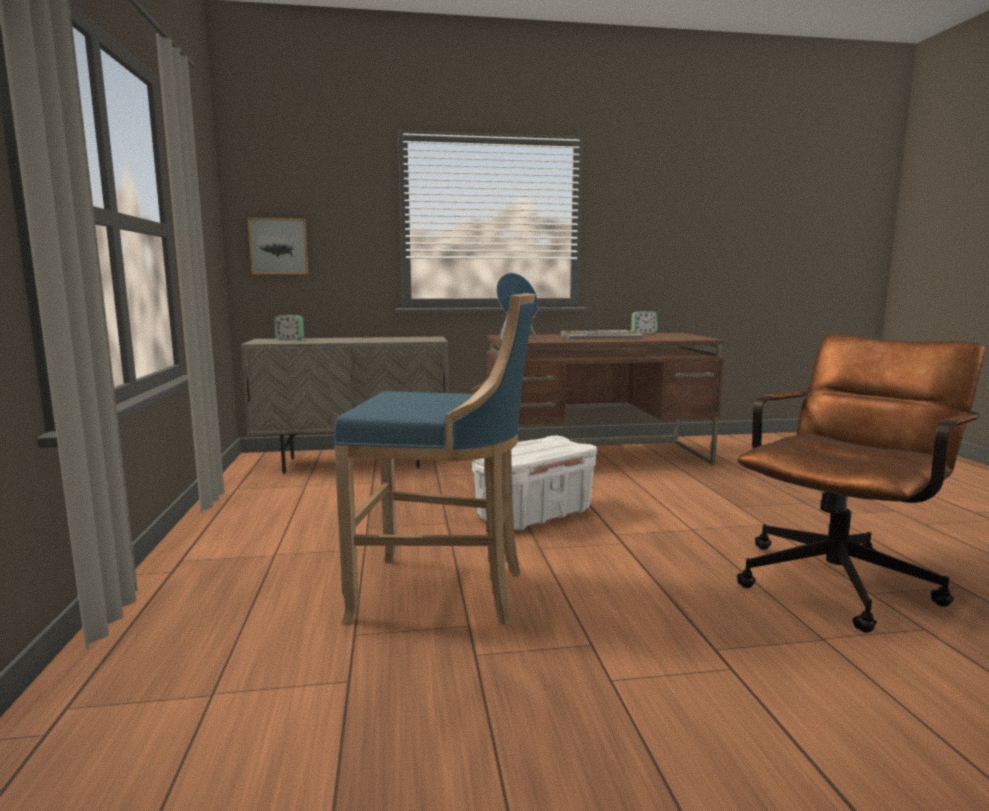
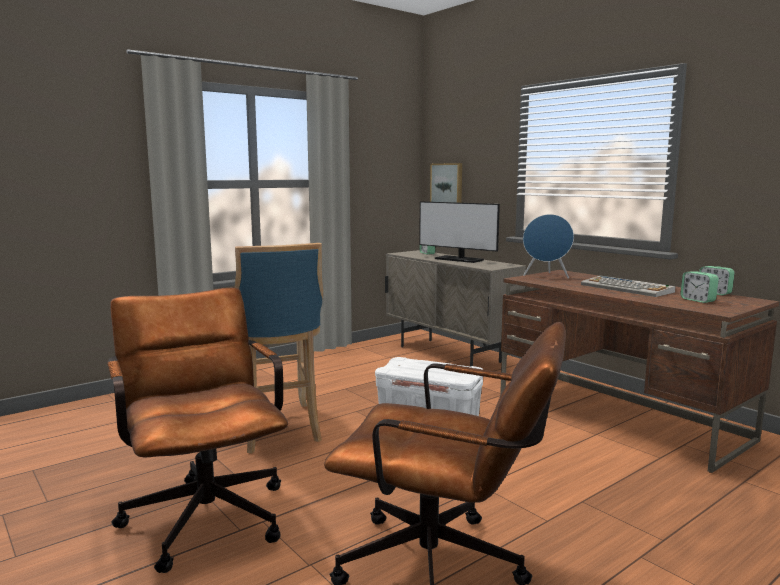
camera: 60 degrees right, 0 degrees up
none -> brown office chair [107,288,288,573]
none -> monitor [419,201,500,263]
none -> alarm clock [680,271,719,303]

